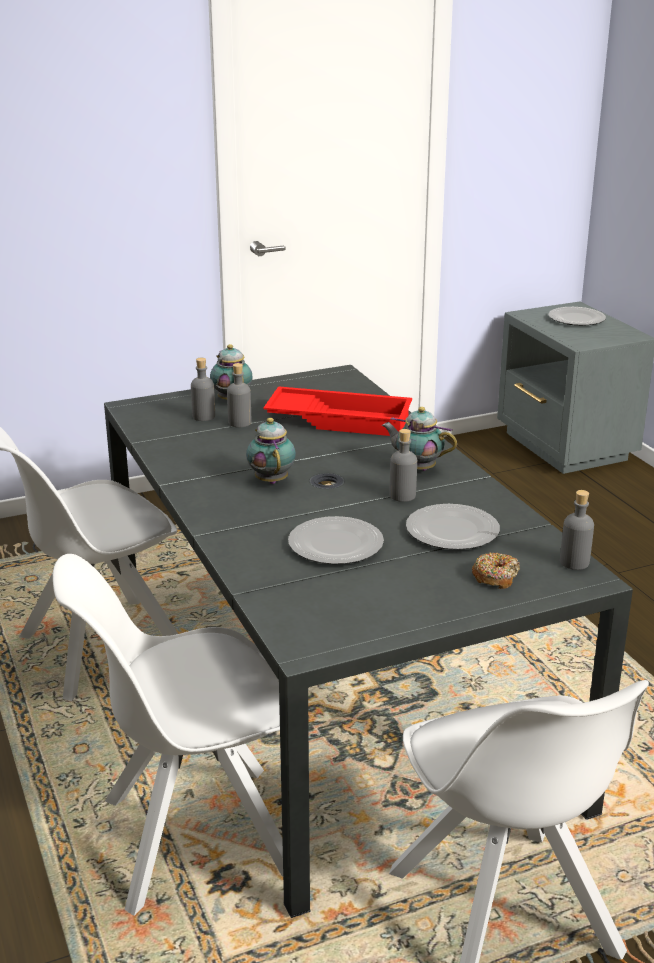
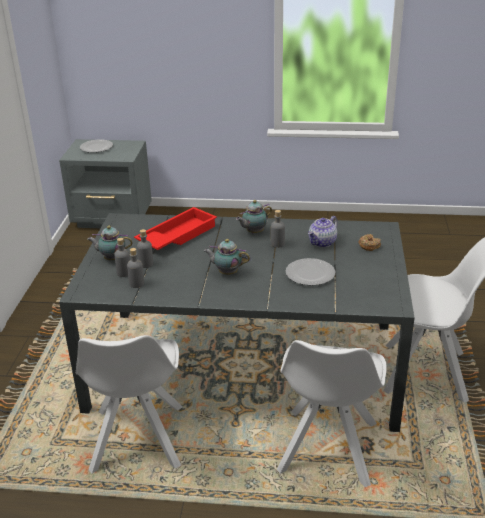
camera: 60 degrees left, 5 degrees up
plate [406,504,500,550] -> teapot [308,216,338,247]
grey bottle [560,490,594,570] -> grey bottle moved to [127,248,144,288]

